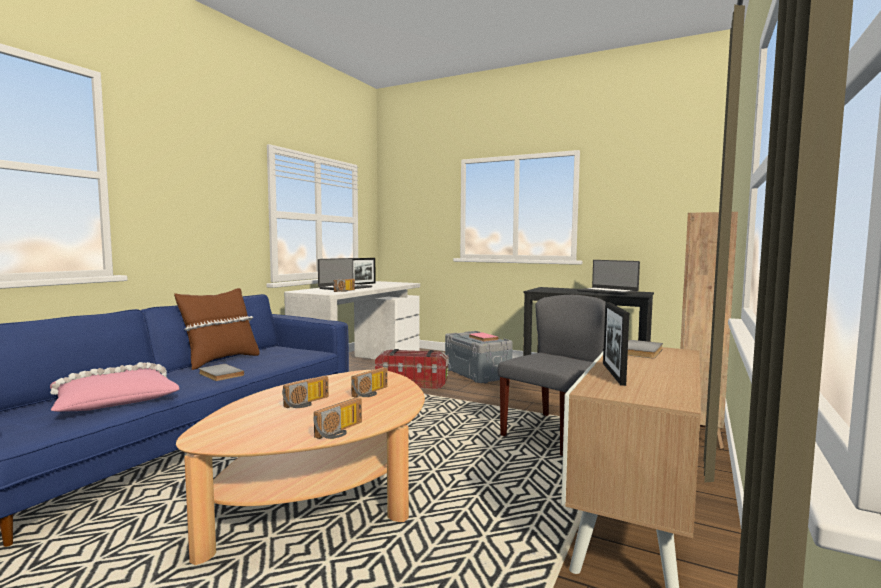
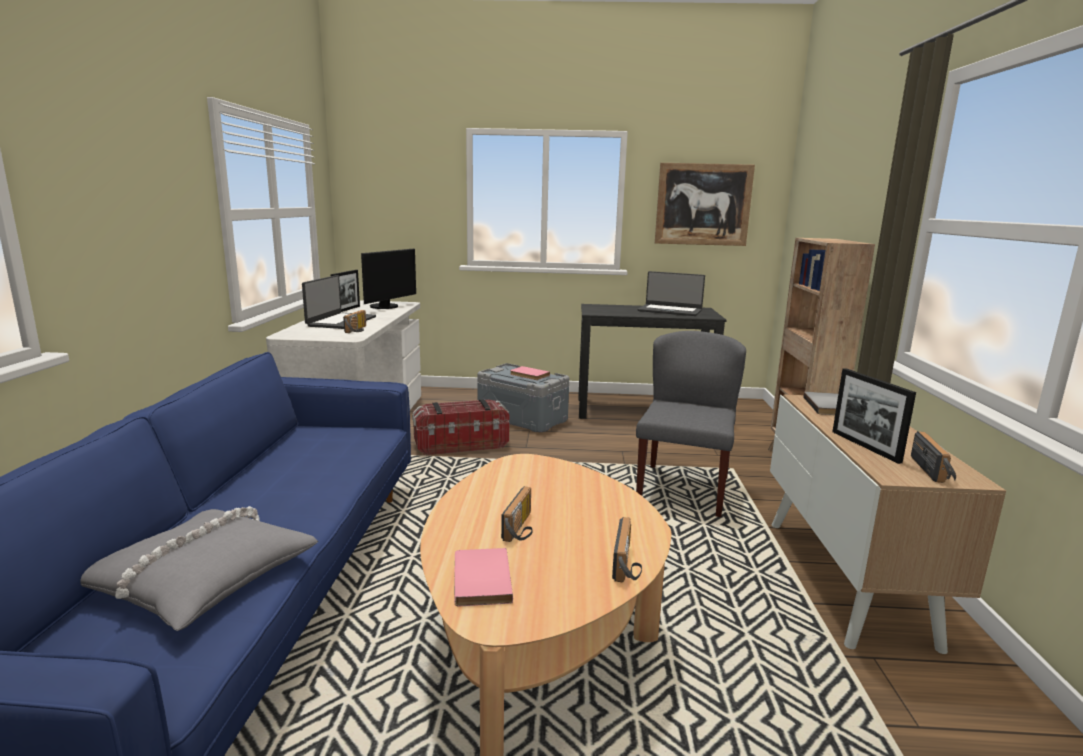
camera: 25 degrees left, 10 degrees up
pink pillow [50,362,180,412] -> grey pillow [80,506,318,631]
brown pillow [174,288,260,370] -> none
grey book [199,364,244,381] -> none
radio [351,367,388,398] -> radio moved to [911,431,956,483]
none -> monitor [361,249,416,309]
none -> pink book [454,548,513,606]
none -> picture [655,163,755,246]

